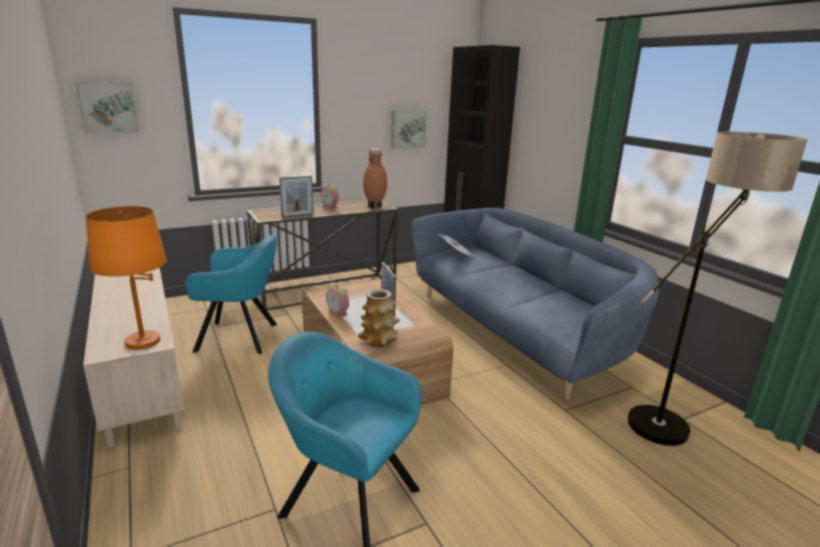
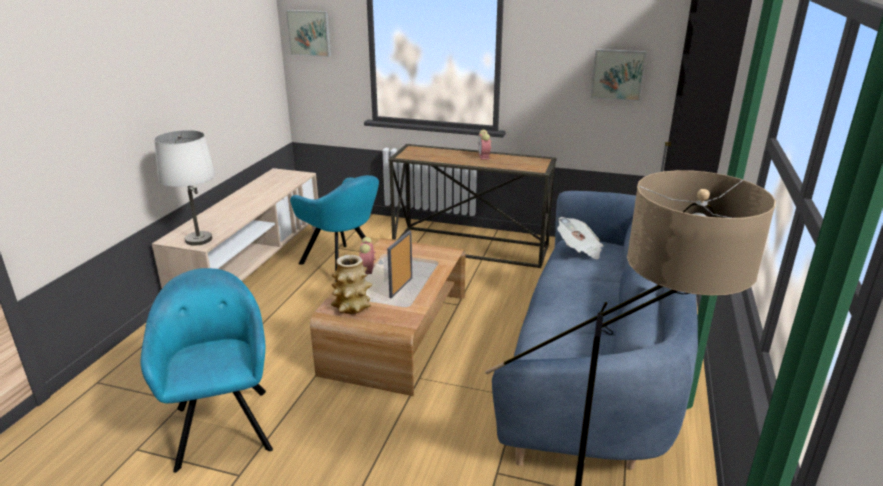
camera: 45 degrees right, 5 degrees up
orange table lamp [86,206,167,350] -> white table lamp [154,130,215,246]
picture frame [279,175,314,218] -> none
brown vase [363,149,387,209] -> none

